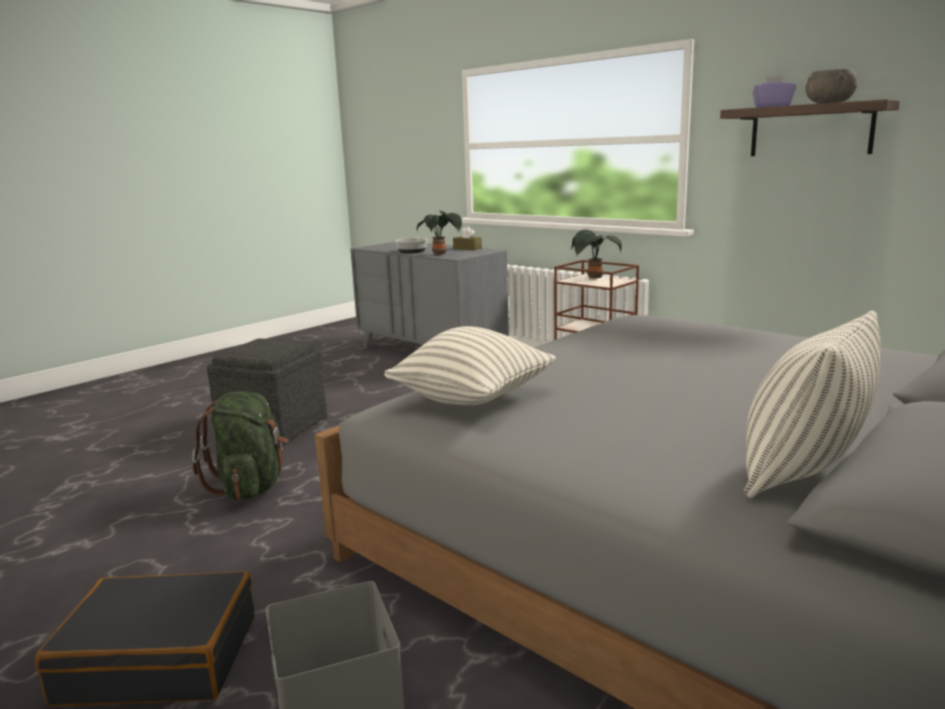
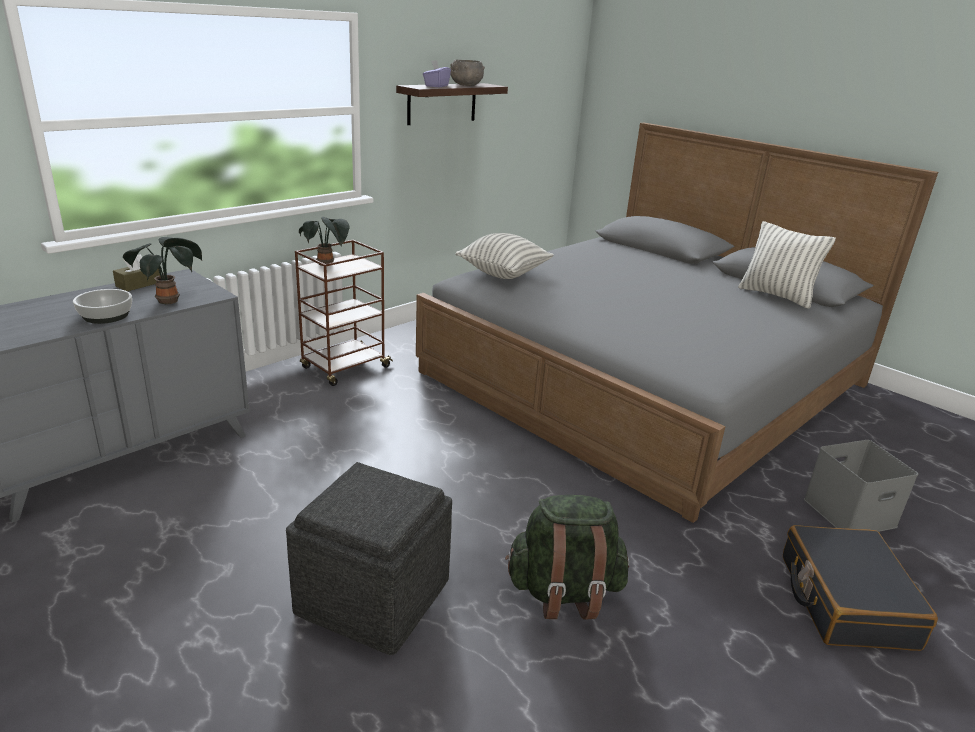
camera: 90 degrees left, 10 degrees up
pillow [384,326,556,405] -> pillow moved to [455,233,554,279]

